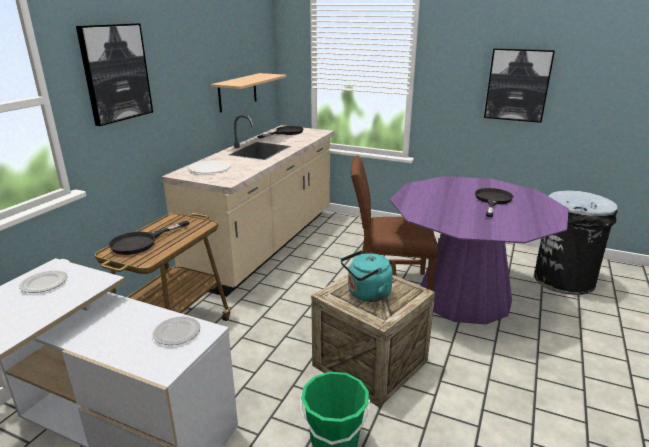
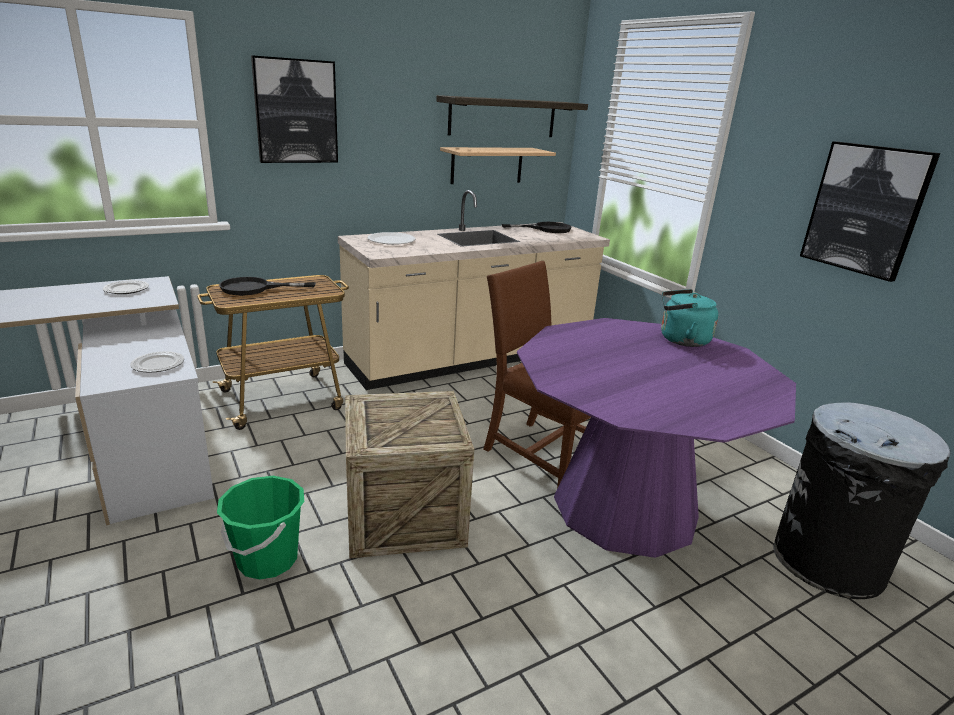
camera: 35 degrees right, 0 degrees up
turquoise kettle [341,250,393,302] -> turquoise kettle moved to [661,289,719,347]
black frying pan [475,188,514,217] -> none
none -> shelf [436,95,588,137]

